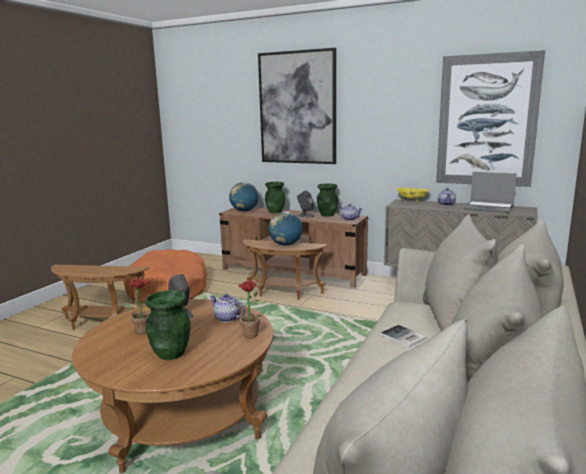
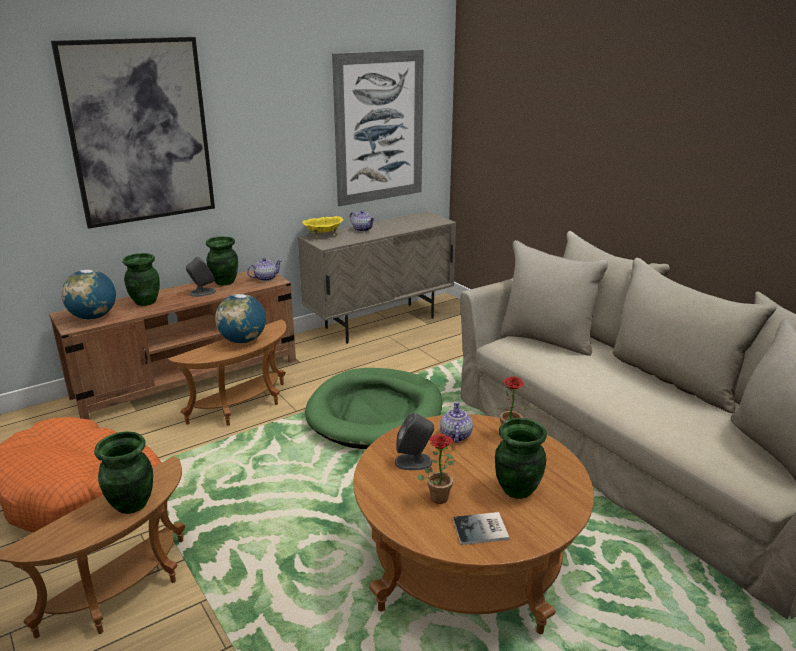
camera: 60 degrees left, 10 degrees up
teapot [209,294,245,322] -> teapot turned 120 degrees clockwise [440,402,473,443]
book [381,325,427,348] -> book moved to [453,512,509,545]
laptop [464,172,517,213] -> none
none -> green vase [94,431,153,514]
none -> green dog bed [305,368,442,449]

